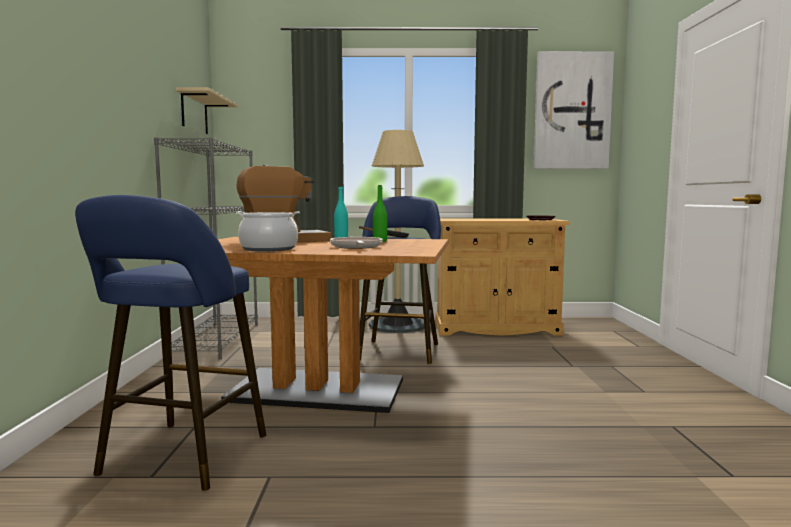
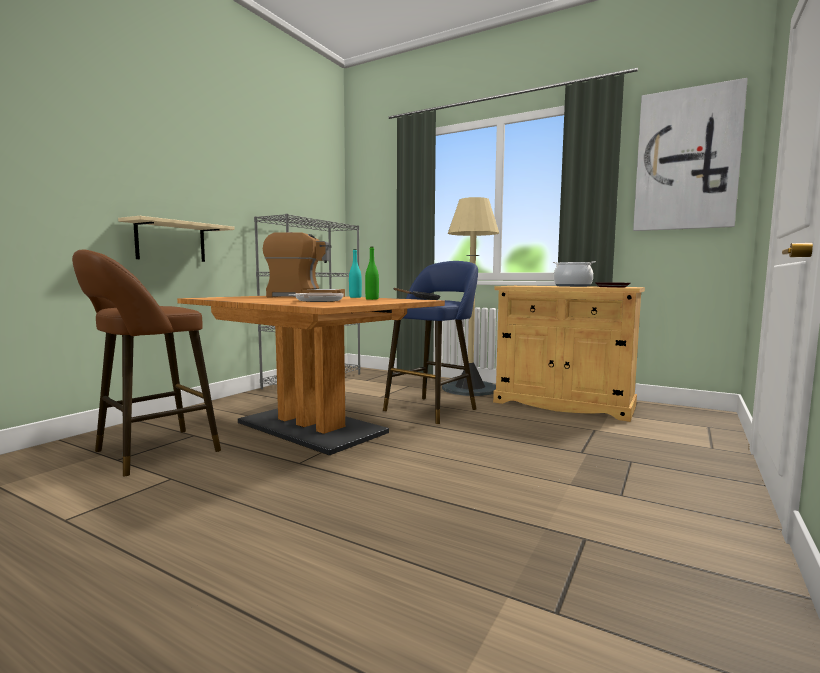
camera: 30 degrees right, 0 degrees up
blue stool [75,195,266,491] -> brown stool [72,249,221,476]
beige shelf [175,87,237,134] -> beige shelf moved to [118,216,235,262]
cooking pot [236,211,300,252] -> cooking pot moved to [553,261,595,287]

